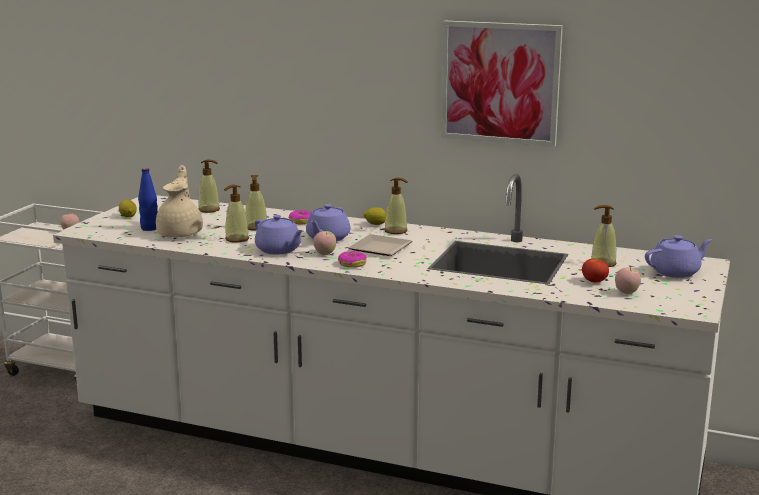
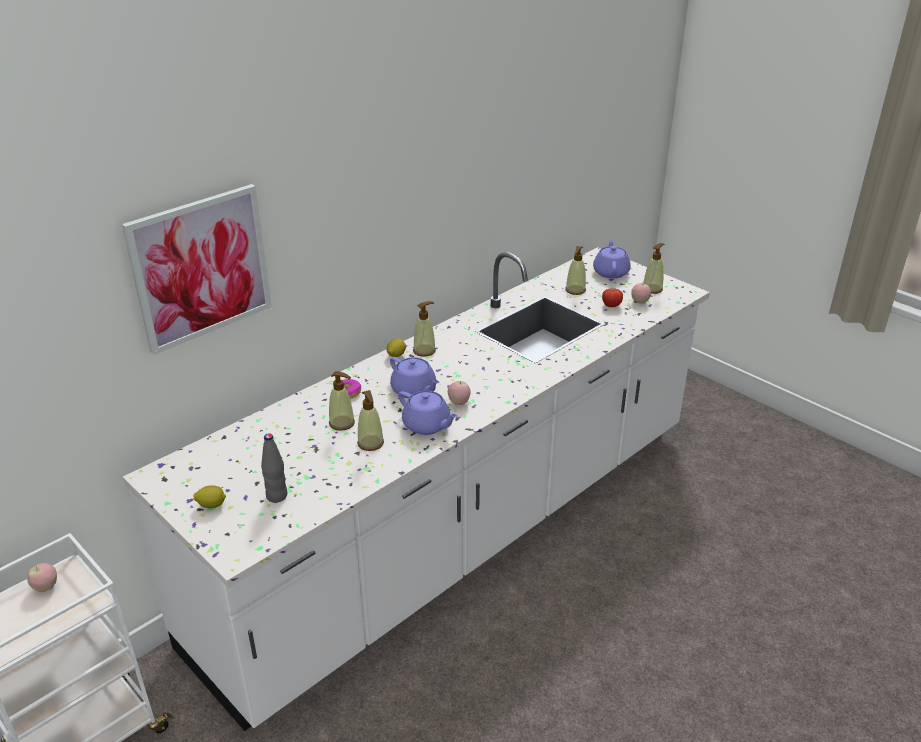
camera: 65 degrees left, 15 degrees up
blue bottle [138,168,158,231] -> grey bottle [261,433,287,503]
beige teapot [156,165,203,238] -> none
soap dispenser [198,159,220,213] -> soap dispenser moved to [643,243,665,294]
purple teapot [255,215,304,254] -> purple teapot turned 60 degrees clockwise [398,391,458,435]
donut [338,251,367,268] -> none
plate [348,234,412,256] -> none
picture [441,21,563,147] -> picture moved to [122,184,272,355]

